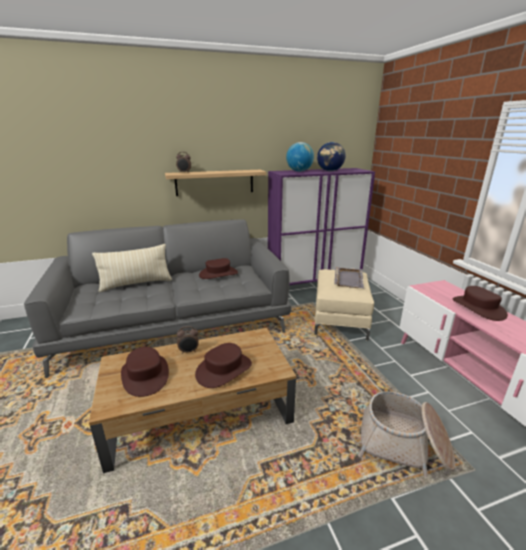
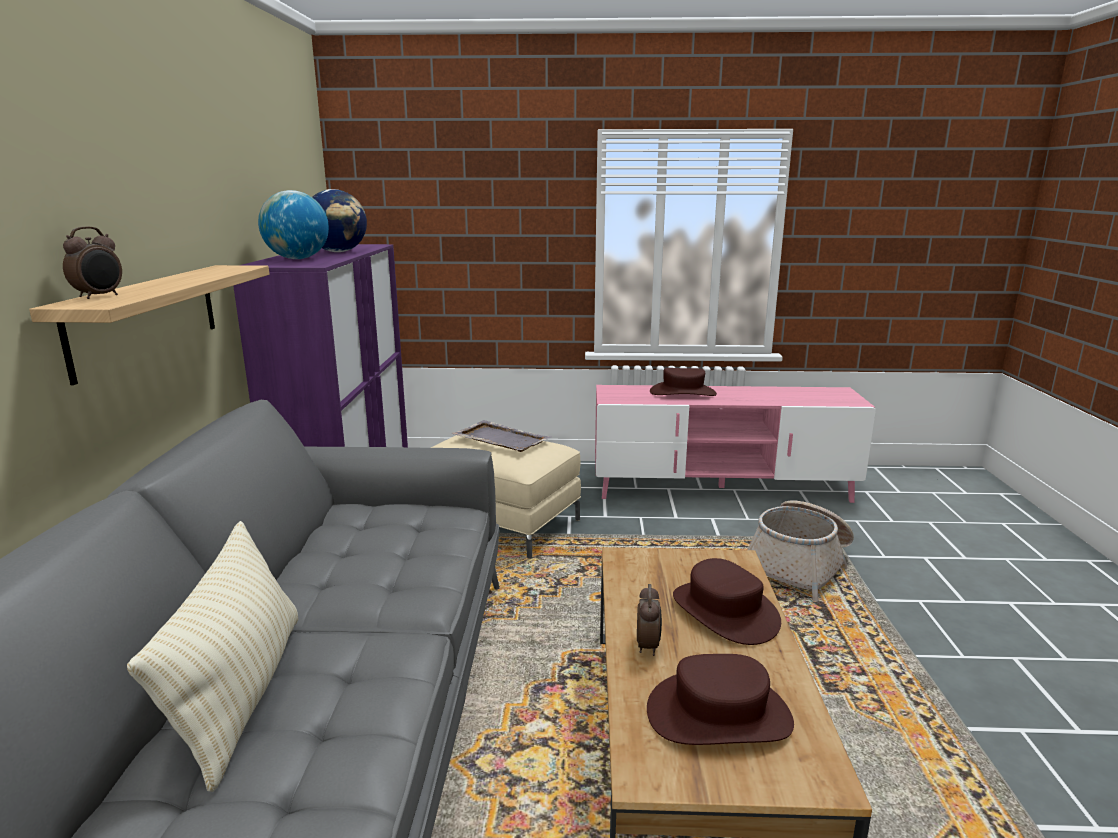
camera: 70 degrees left, 5 degrees down
brown hat [199,258,238,279] -> none

